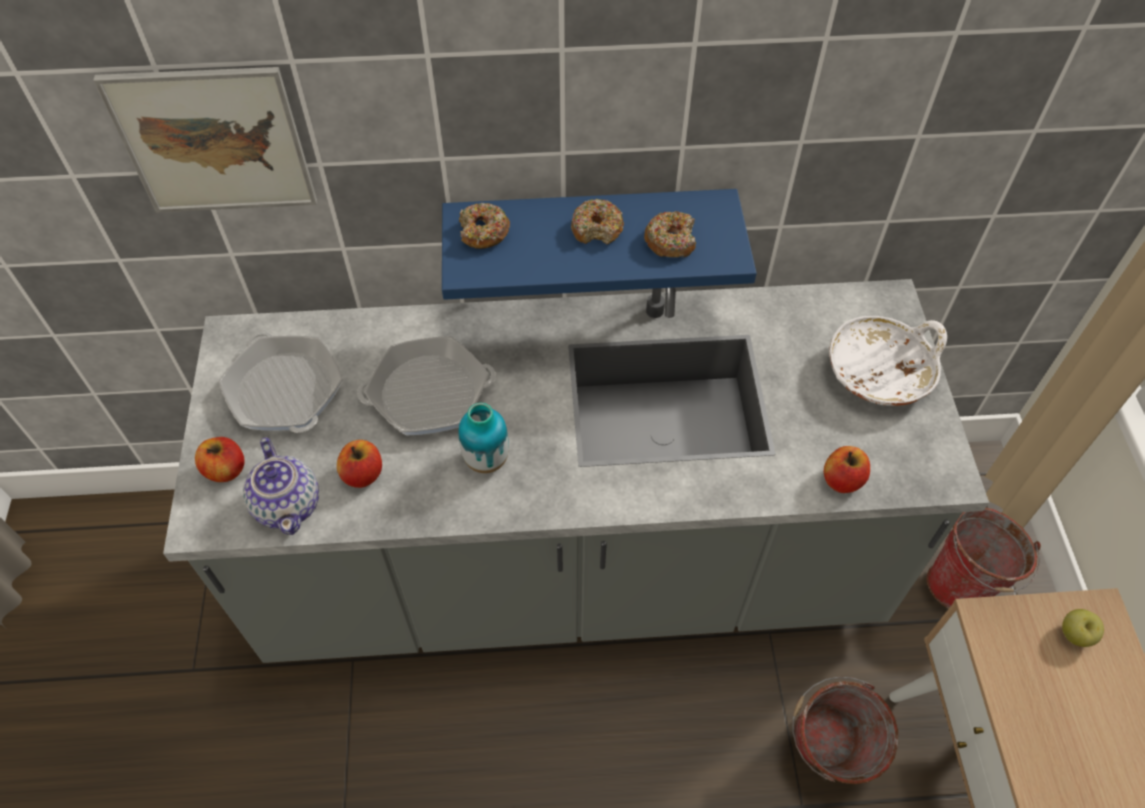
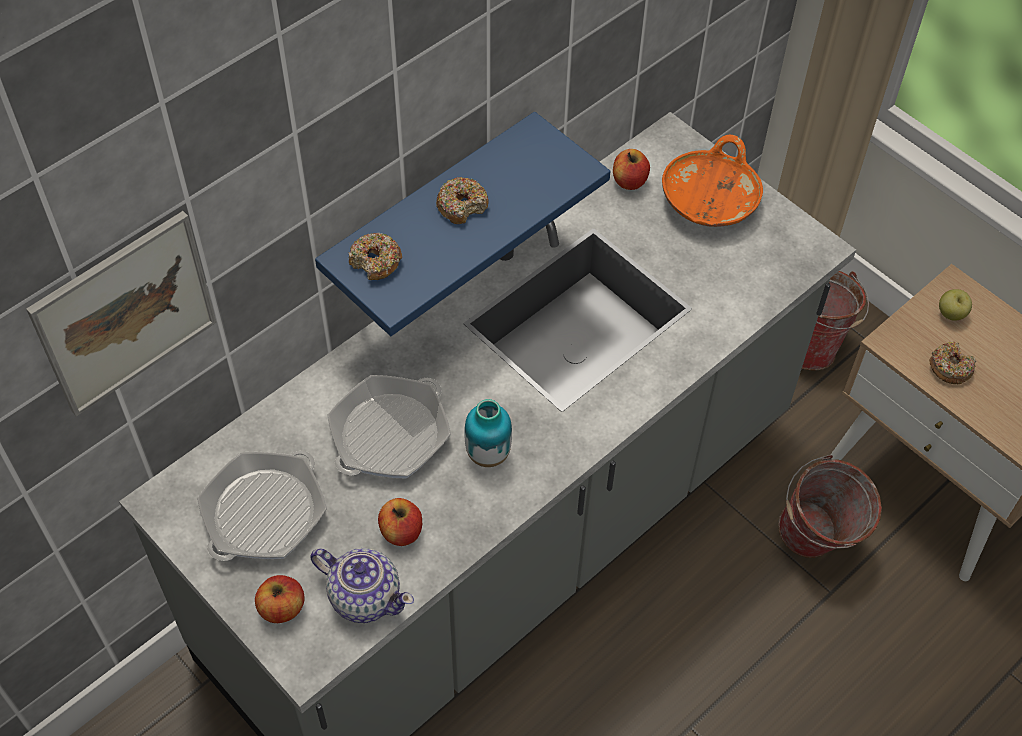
camera: 40 degrees left, 0 degrees up
frying pan [219,332,343,433] -> frying pan turned 75 degrees counterclockwise [197,451,327,561]
donut [644,211,696,257] -> donut moved to [929,341,976,384]
apple [824,446,870,493] -> apple moved to [613,149,650,190]
white bowl [829,316,947,406] -> orange bowl [662,135,763,227]

